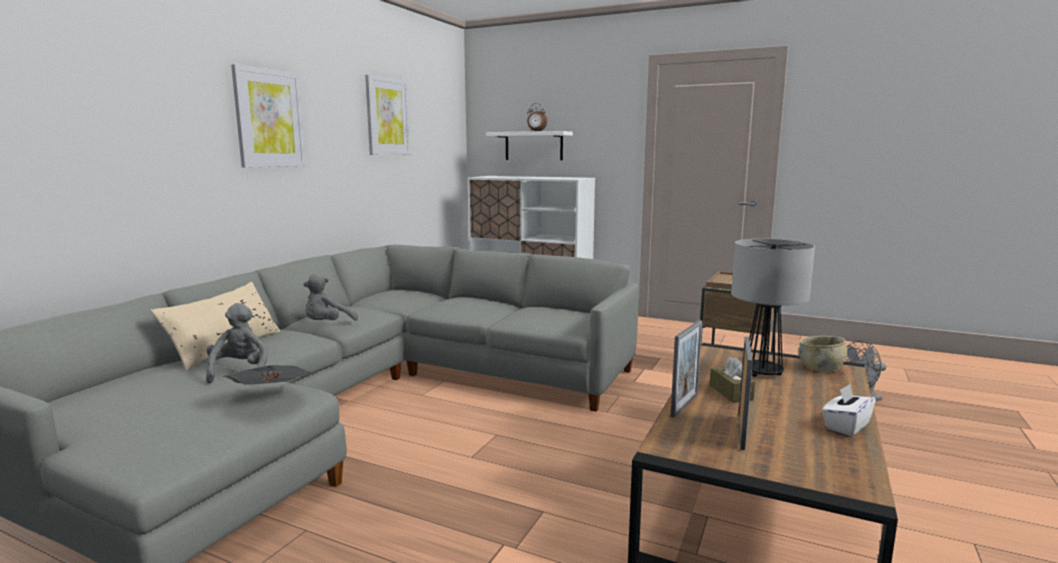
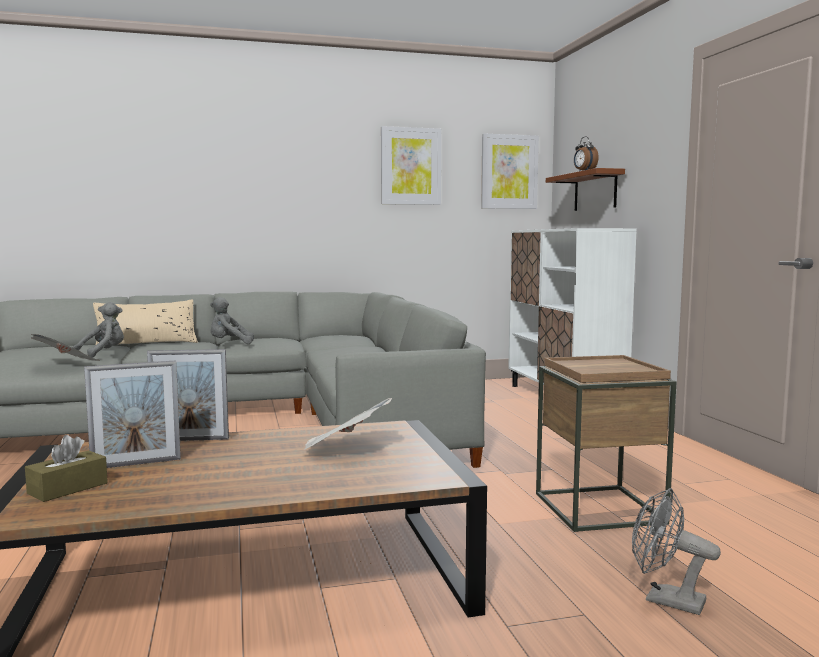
camera: 50 degrees right, 5 degrees down
picture [231,64,306,168] -> picture moved to [481,134,539,209]
white shelf [486,131,573,160] -> brown shelf [546,168,625,211]
brown tissue box [710,357,755,402] -> brown tissue box moved to [25,435,108,502]
table lamp [731,239,815,377] -> newspaper [303,398,392,450]
beige bowl [798,336,847,372] -> none
white tissue box [822,384,876,436] -> none

